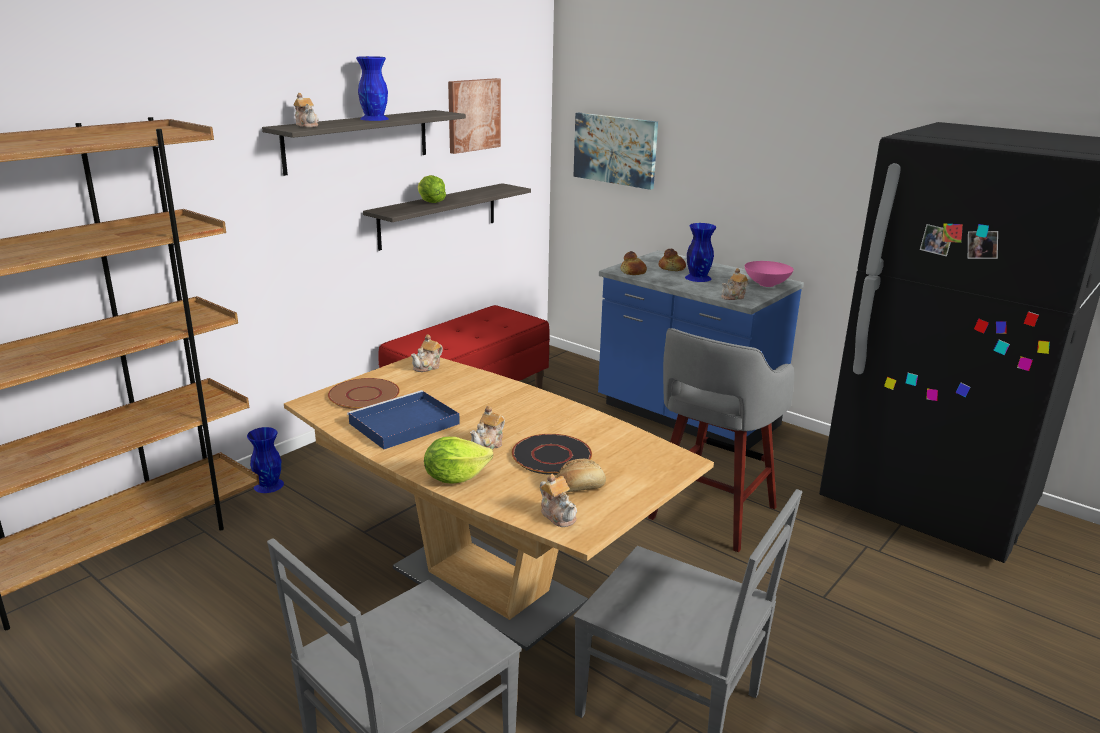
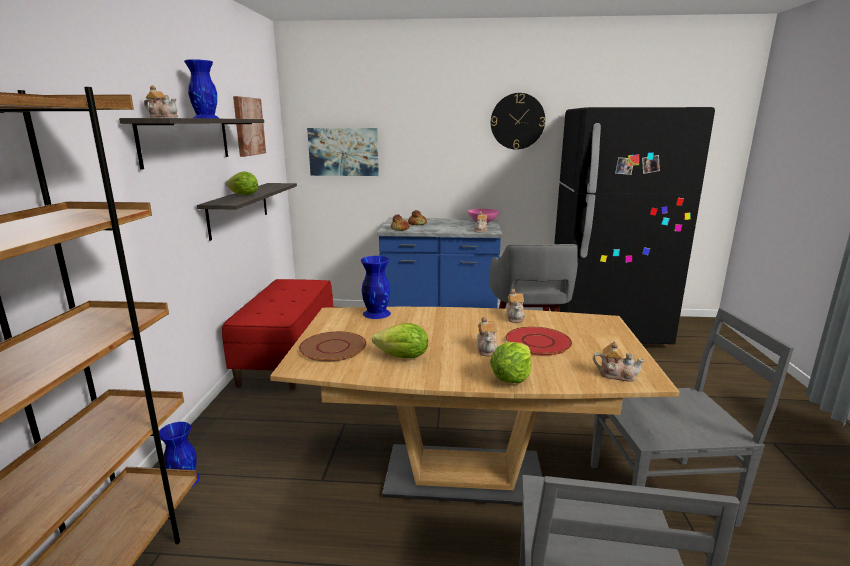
camera: 35 degrees left, 5 degrees down
blue tray [347,390,460,449] -> lettuce [372,323,428,358]
teapot [411,334,443,372] -> teapot moved to [506,289,525,323]
black plate [512,434,592,475] -> red plate [506,326,572,356]
bread [556,459,606,492] -> none
blue vase [685,223,716,282] -> blue vase moved to [361,256,391,319]
none -> wall clock [491,93,545,150]

